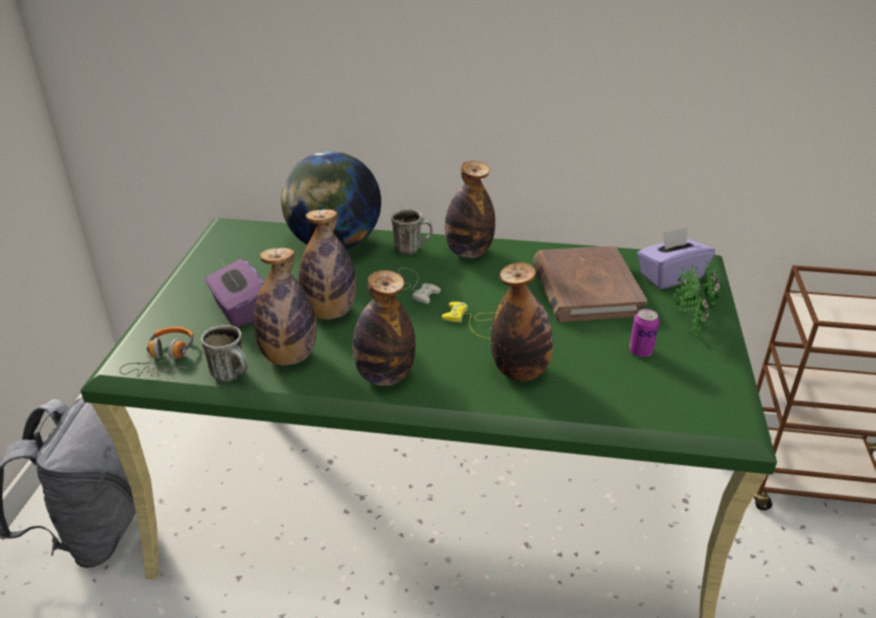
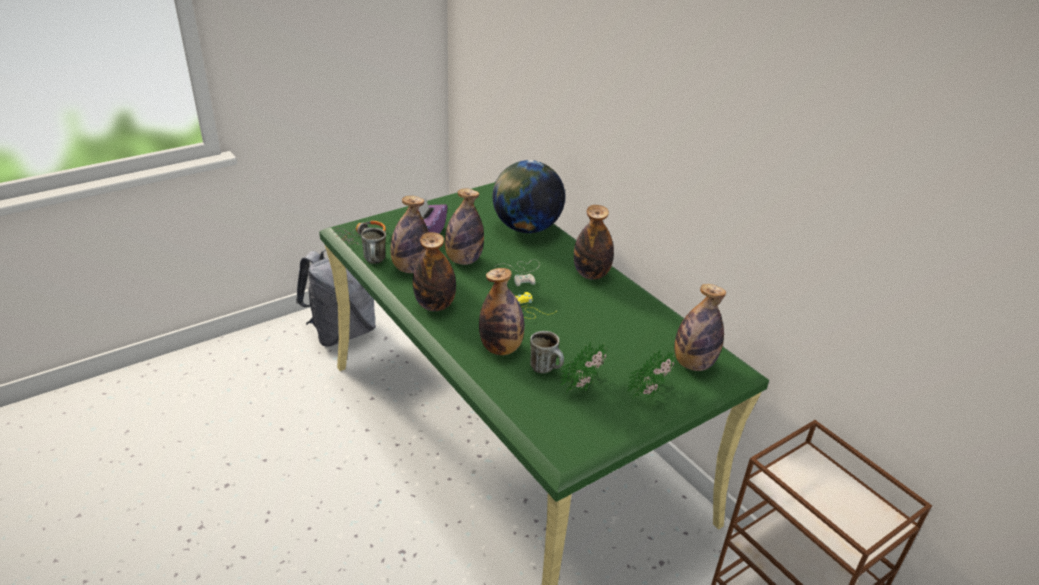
camera: 45 degrees right, 0 degrees up
mug [391,209,433,255] -> mug moved to [530,331,564,373]
brown book [533,246,647,322] -> none
can [629,309,659,357] -> potted plant [560,341,609,393]
purple tissue box [637,227,715,289] -> bottle [674,284,726,371]

